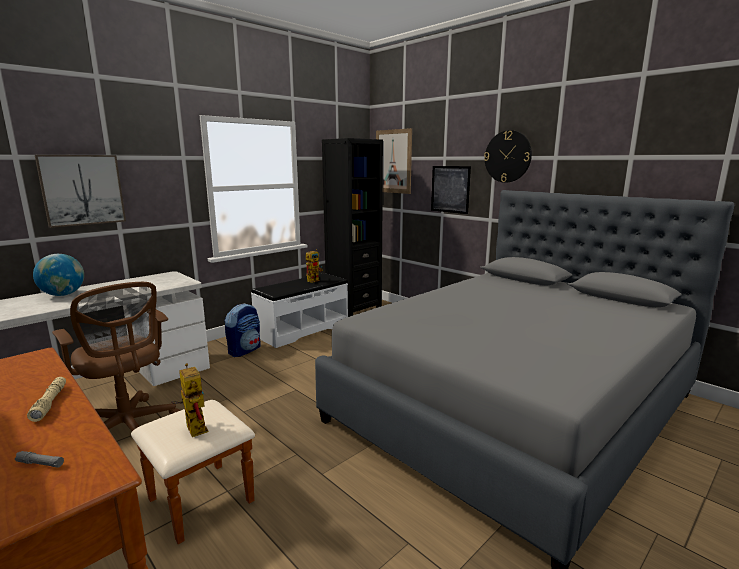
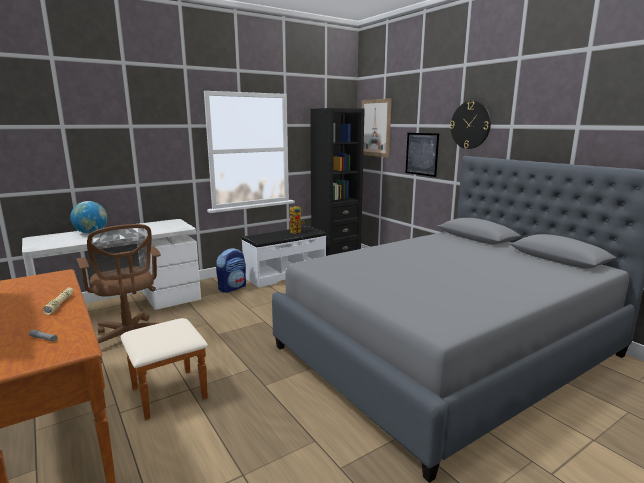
camera: 10 degrees right, 0 degrees up
picture [35,155,126,228] -> none
toy robot [171,363,208,437] -> none

